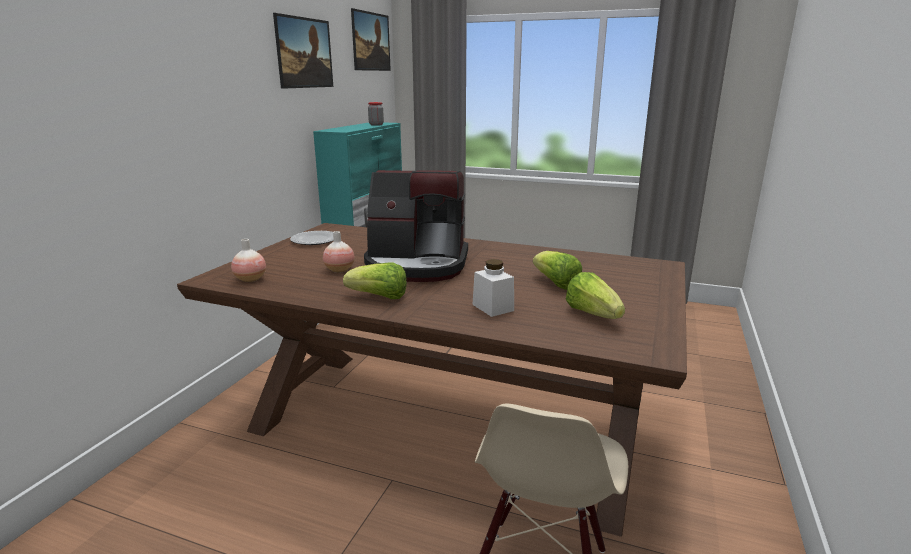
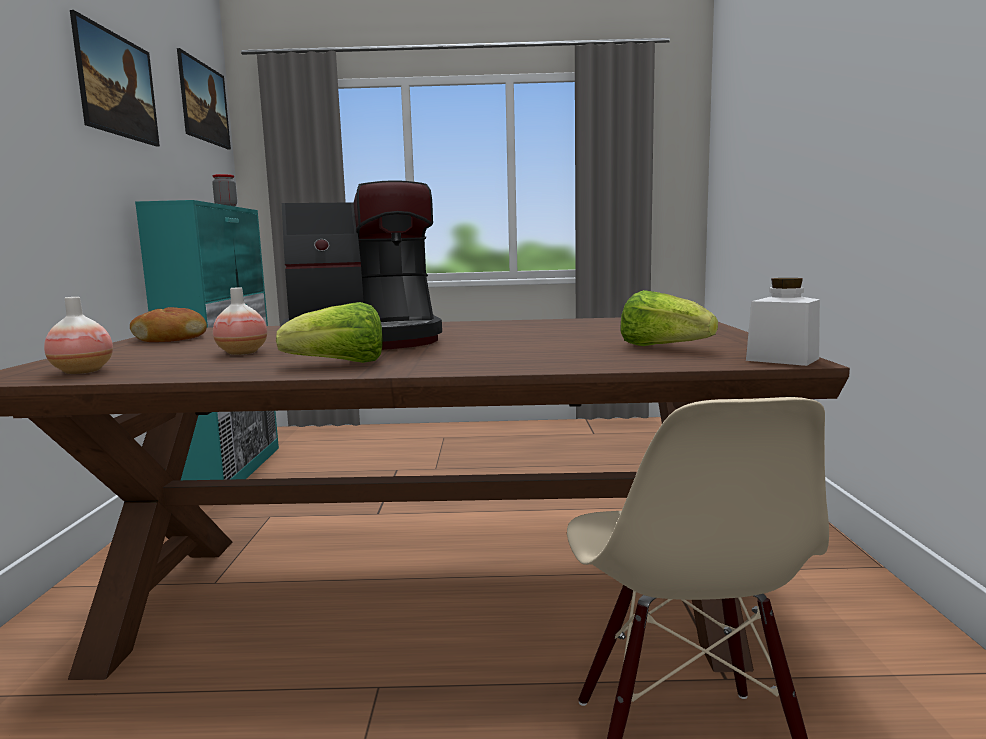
camera: 20 degrees left, 10 degrees down
plate [290,231,334,245] -> bread [130,307,207,342]
white jar [472,259,514,317] -> white jar moved to [746,278,820,366]
lettuce [533,251,582,290] -> none

